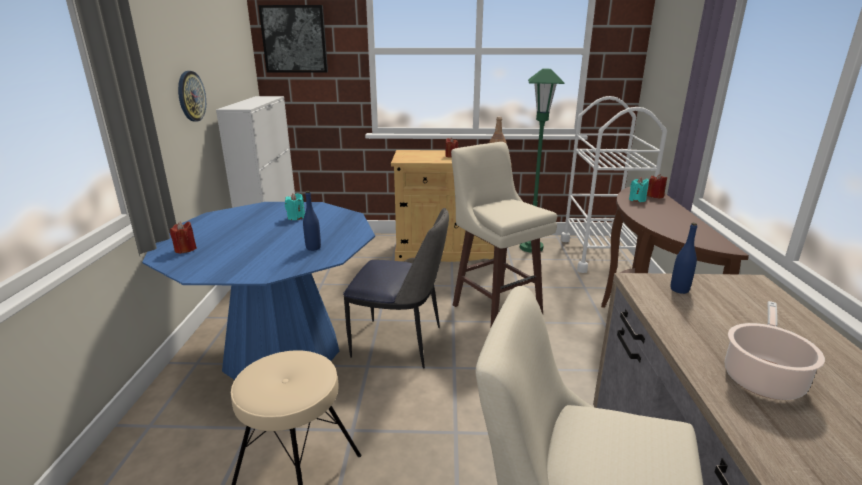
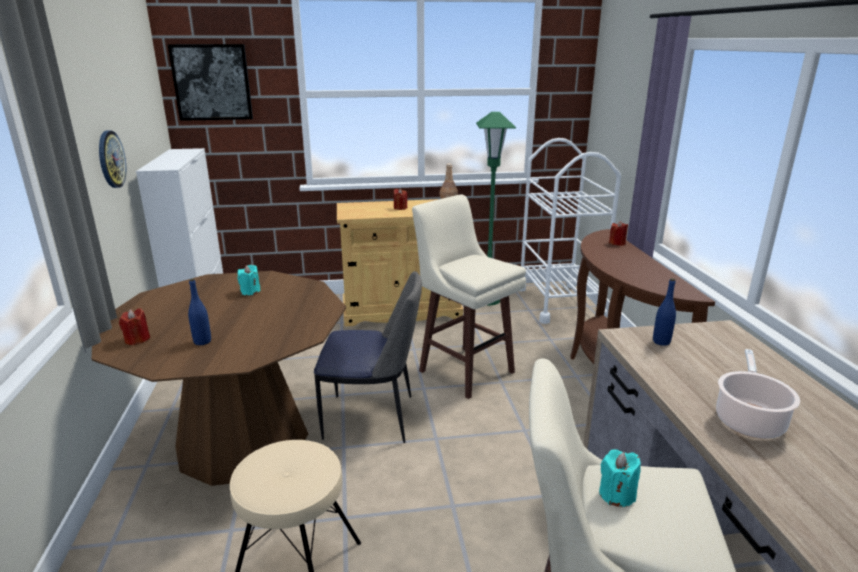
camera: 10 degrees left, 0 degrees up
blue dining table [142,202,375,380] -> brown dining table [92,271,346,486]
blue bottle [303,191,321,251] -> blue bottle moved to [188,278,211,345]
turquoise candle [629,177,649,202] -> turquoise candle moved to [599,449,641,507]

